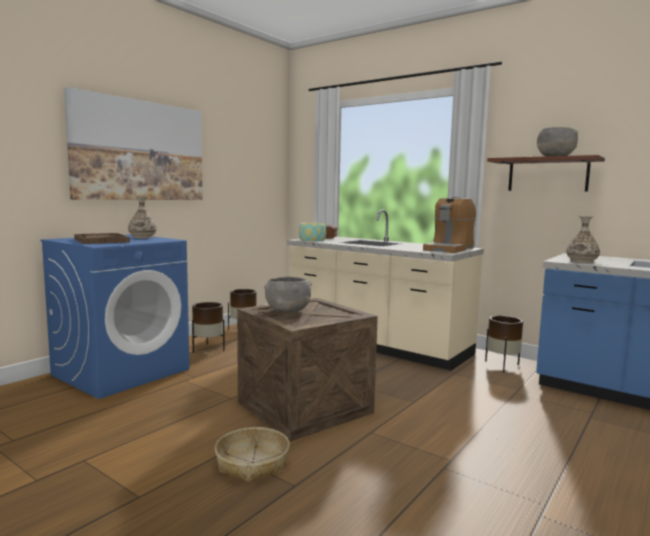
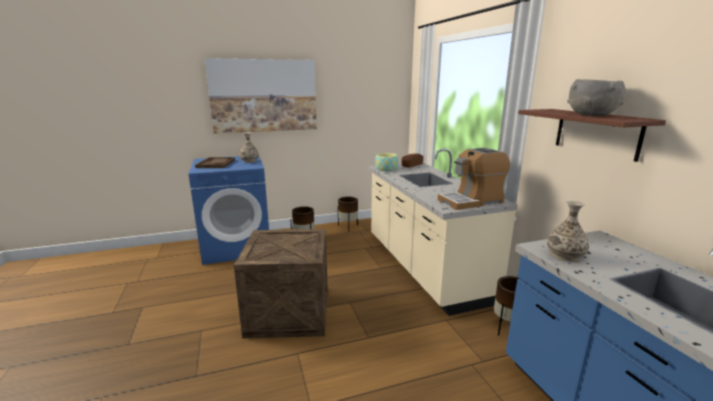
camera: 35 degrees right, 10 degrees up
basket [215,427,290,482] -> none
grey bowl [264,277,312,312] -> none

